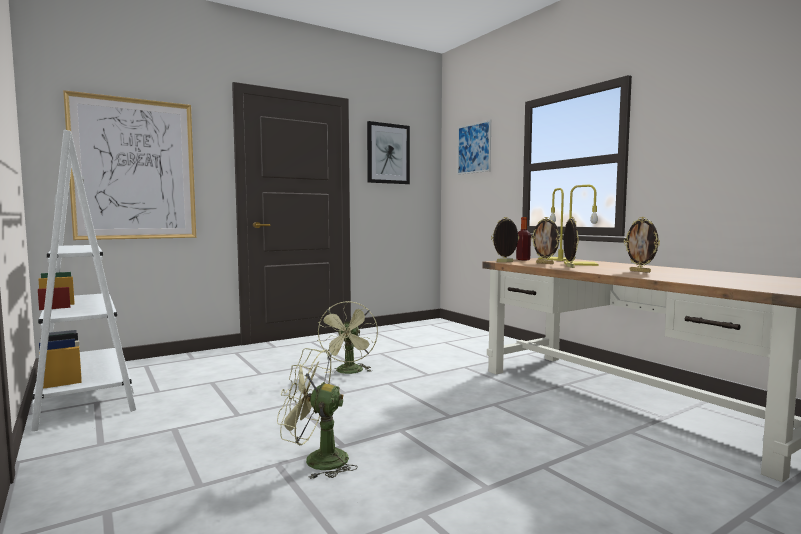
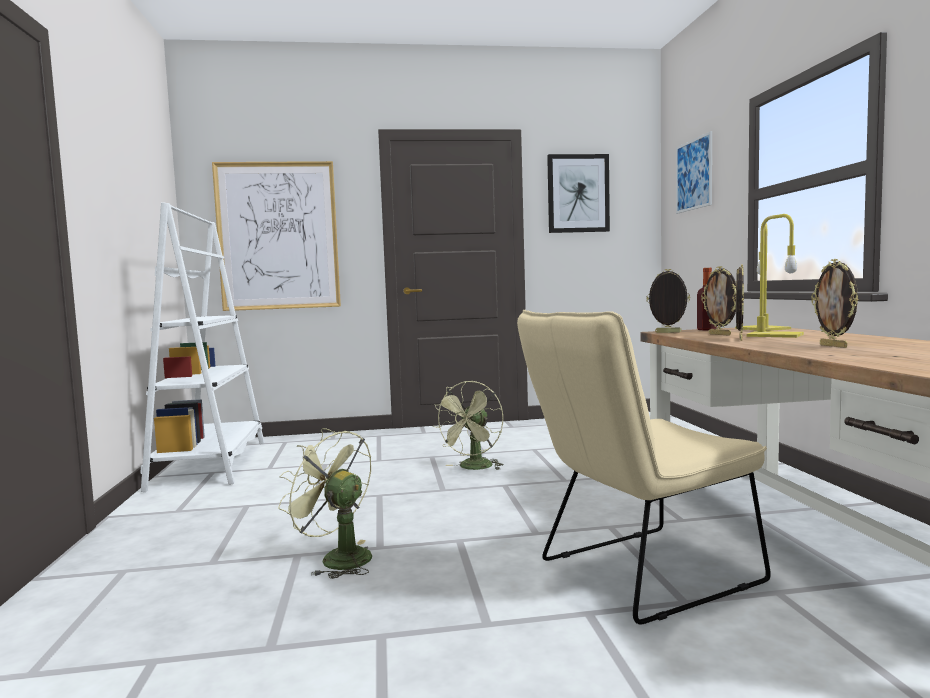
camera: 25 degrees right, 0 degrees up
none -> beige chair [517,310,771,625]

